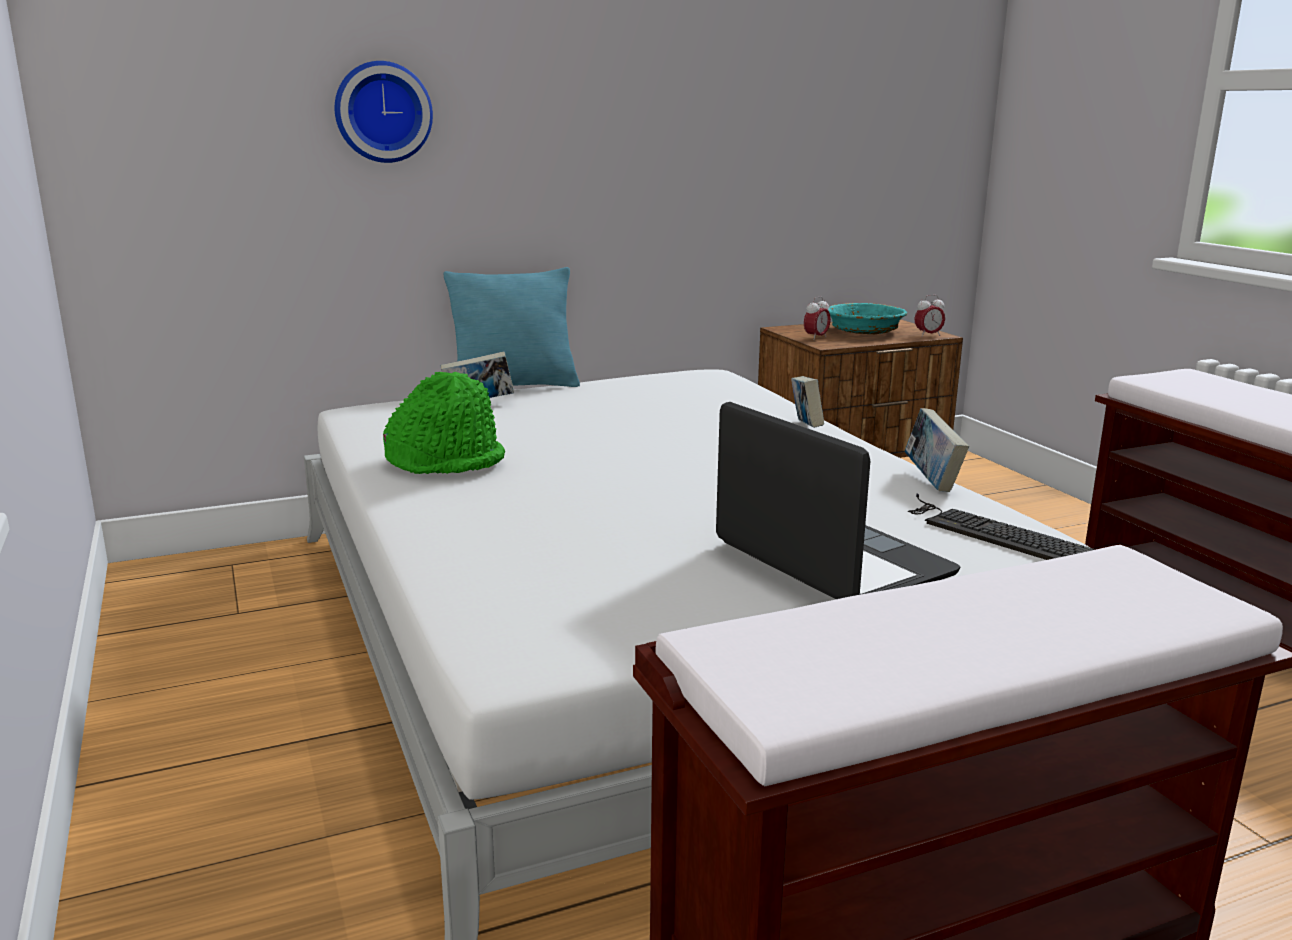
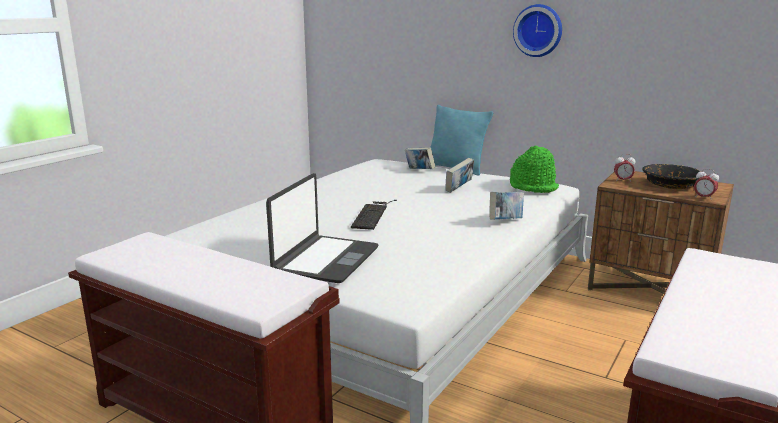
camera: 55 degrees right, 0 degrees up
wall clock [335,61,433,163] -> wall clock moved to [513,4,562,57]
green hat [383,372,505,474] -> green hat moved to [510,145,559,193]
turquoise bowl [828,303,907,334] -> black bowl [642,164,701,189]
book [904,408,969,492] -> book moved to [445,158,474,193]
keyboard [908,494,1094,560] -> keyboard moved to [351,200,397,230]

